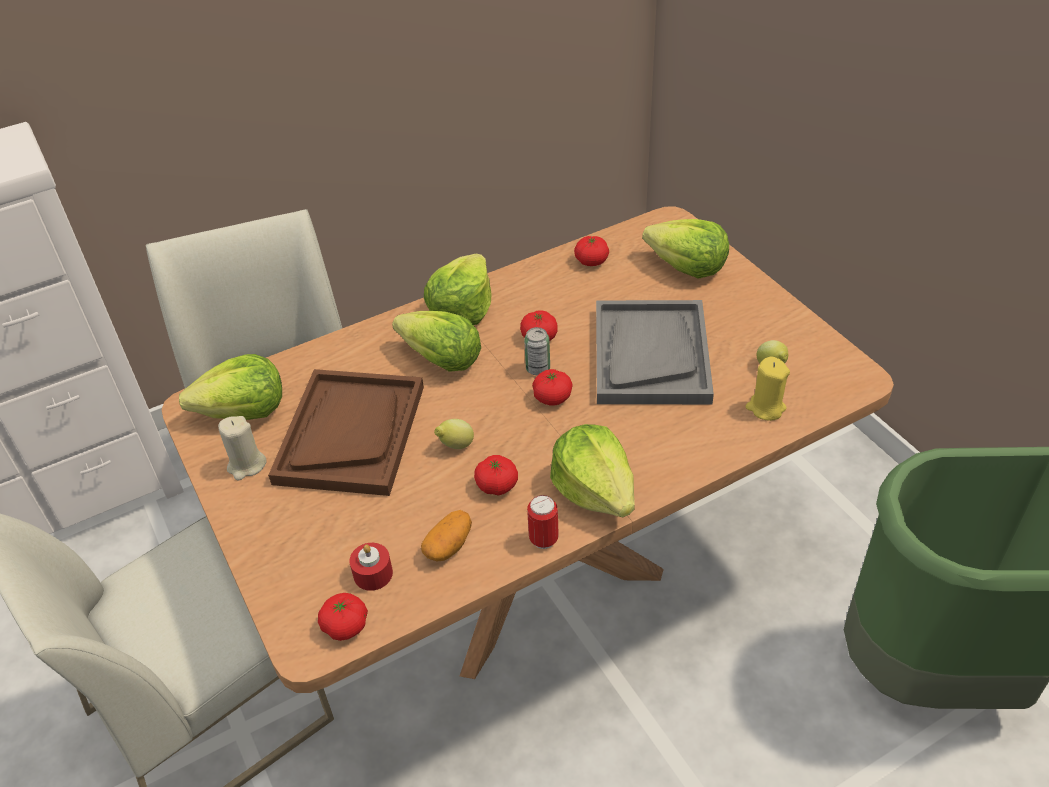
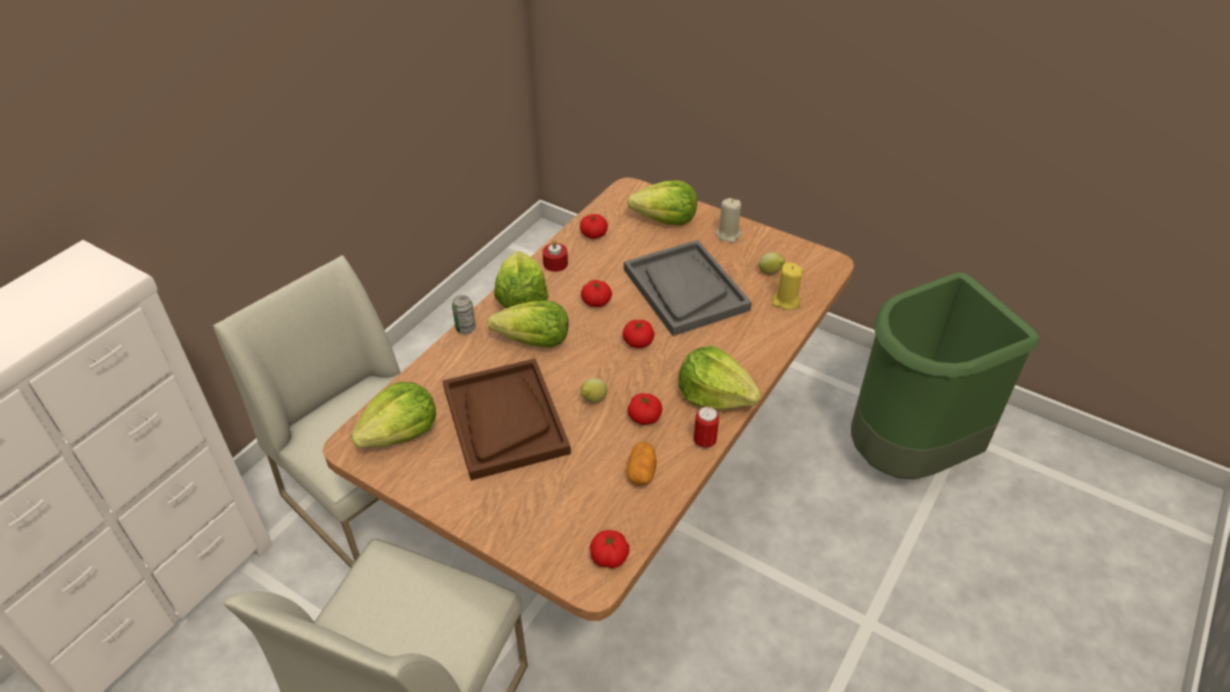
camera: 30 degrees left, 0 degrees up
beige candle [218,416,266,480] -> beige candle moved to [716,198,741,243]
red candle [349,543,393,591] -> red candle moved to [543,240,568,272]
can [524,327,550,375] -> can moved to [452,295,476,334]

